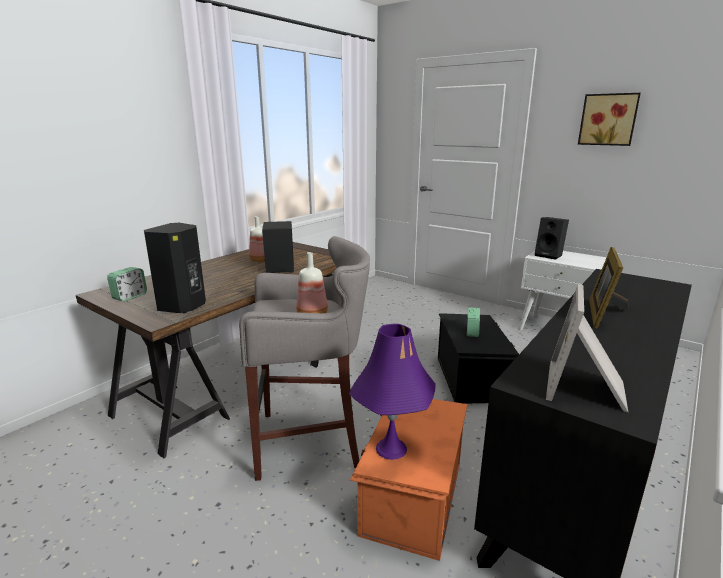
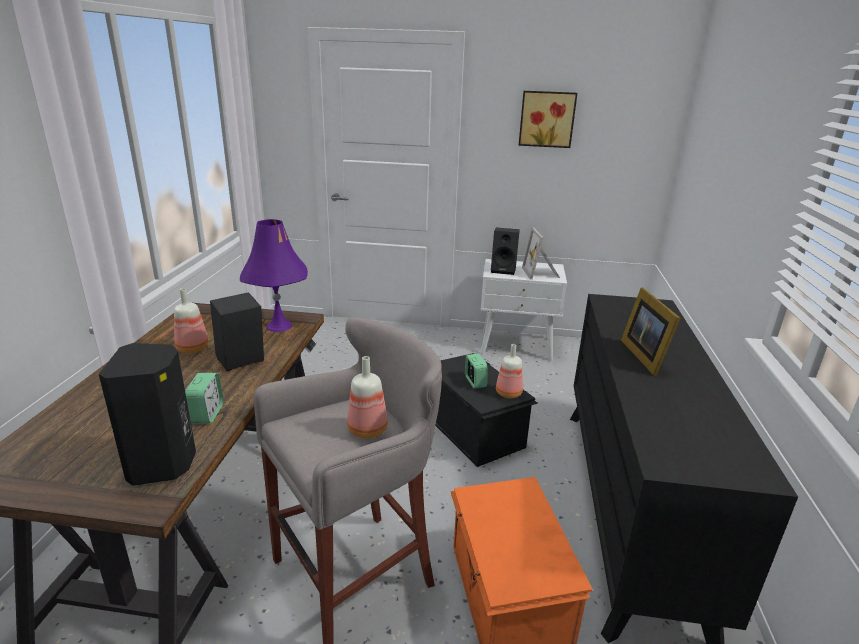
camera: 30 degrees left, 5 degrees up
alarm clock [107,267,147,301] -> alarm clock moved to [185,373,224,424]
purple table lamp [349,324,436,460] -> purple table lamp moved to [240,219,308,332]
picture frame [546,284,628,412] -> picture frame moved to [522,227,560,280]
none -> bottle [496,344,523,398]

